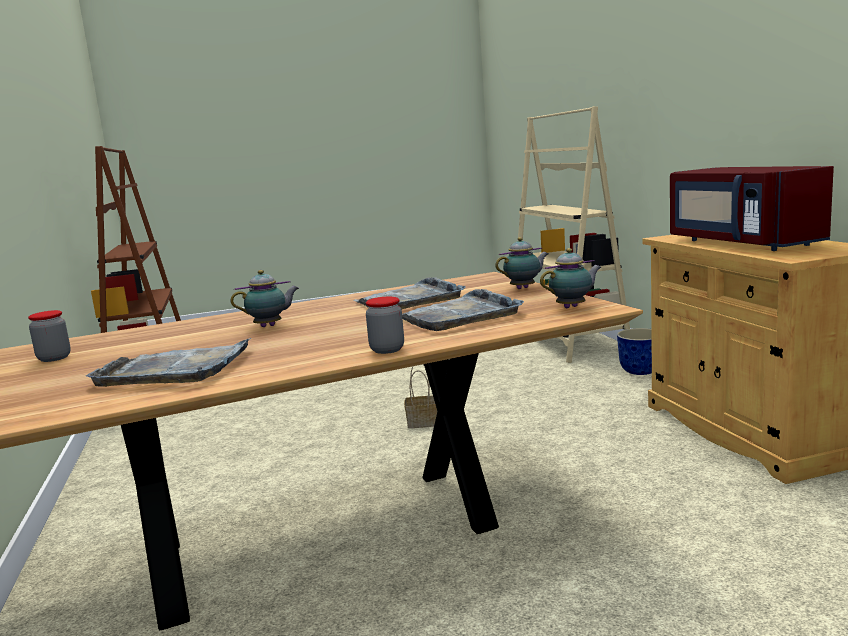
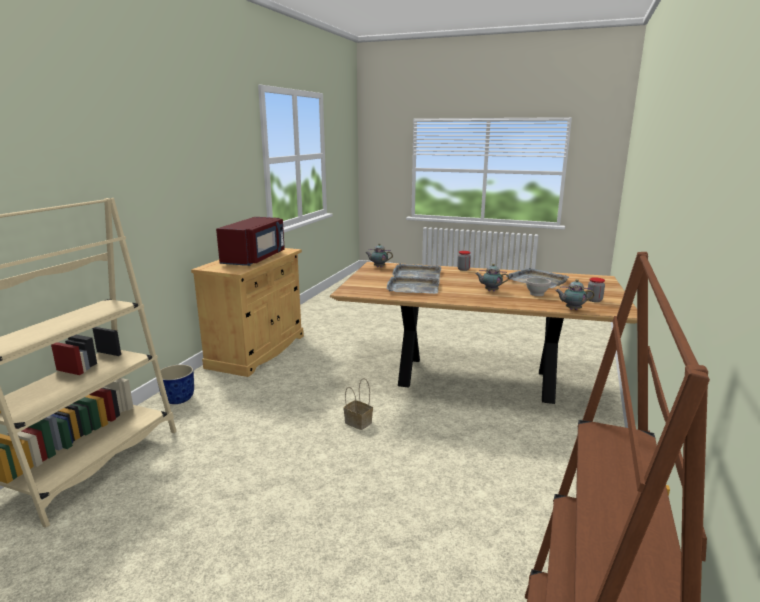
camera: 145 degrees left, 5 degrees up
teapot [495,237,548,289] -> teapot moved to [555,279,595,310]
none -> white bowl [526,277,551,296]

